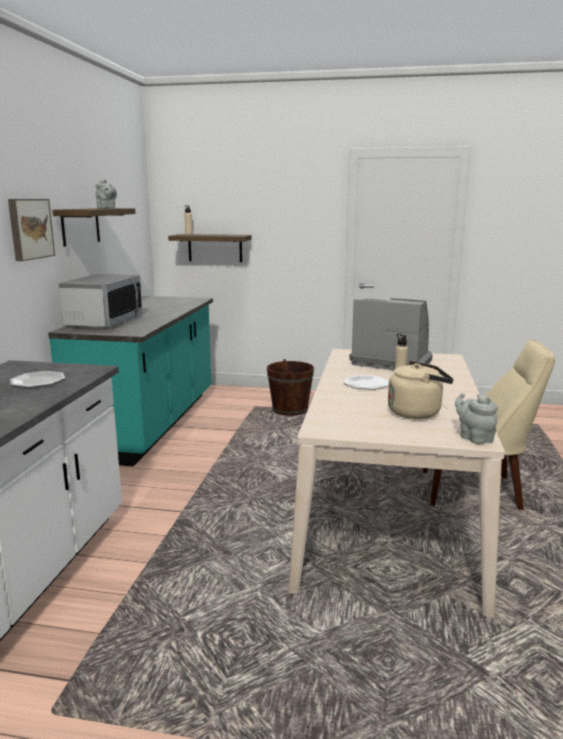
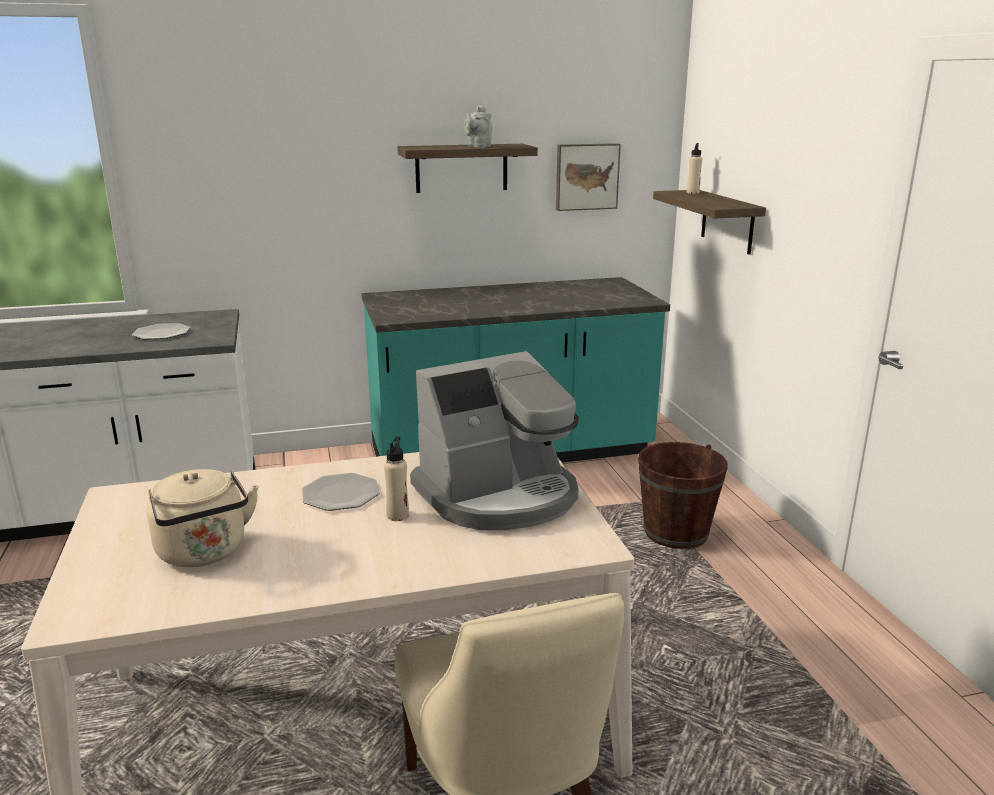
camera: 65 degrees right, 5 degrees up
picture [8,199,55,261] -> picture moved to [556,143,621,211]
microwave [58,274,143,328] -> none
coffee machine [349,298,433,370] -> coffee machine turned 60 degrees clockwise [410,351,579,530]
grey teapot [455,393,498,444] -> none

